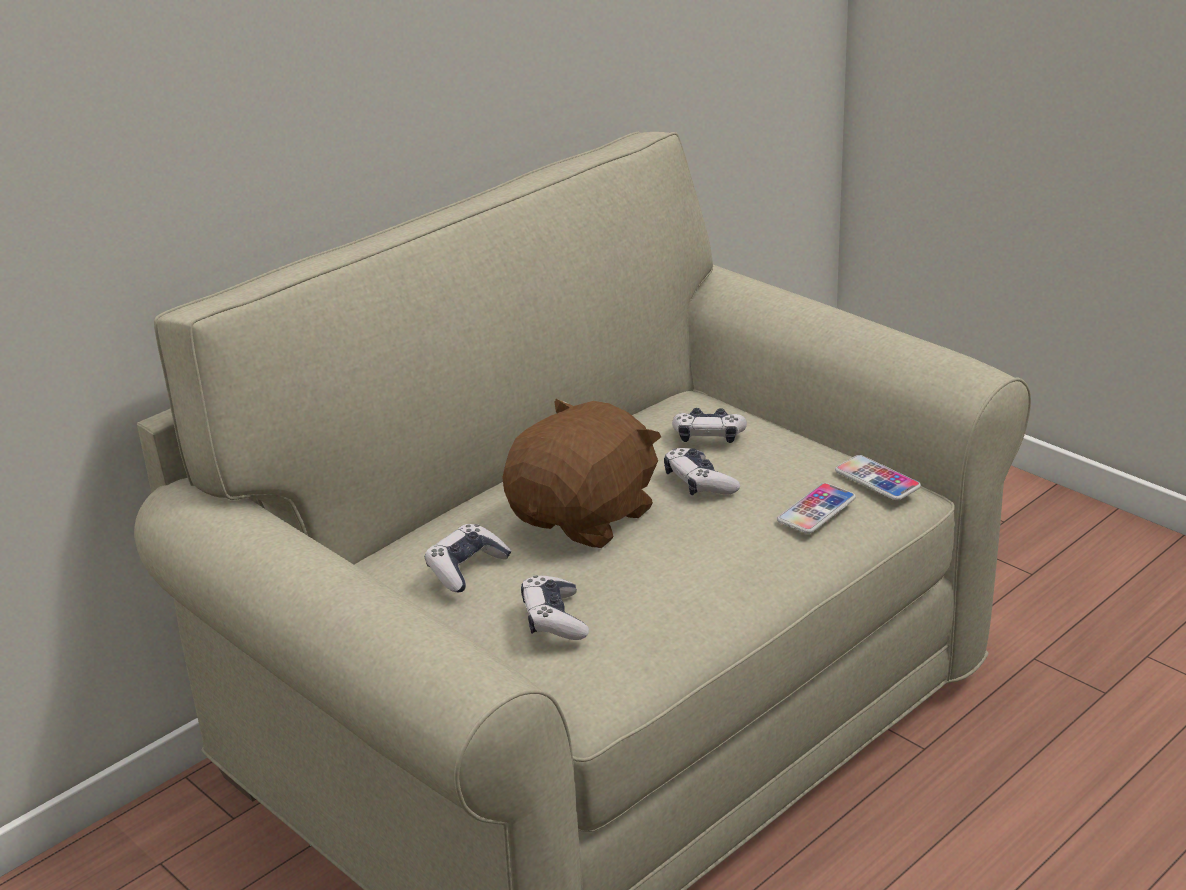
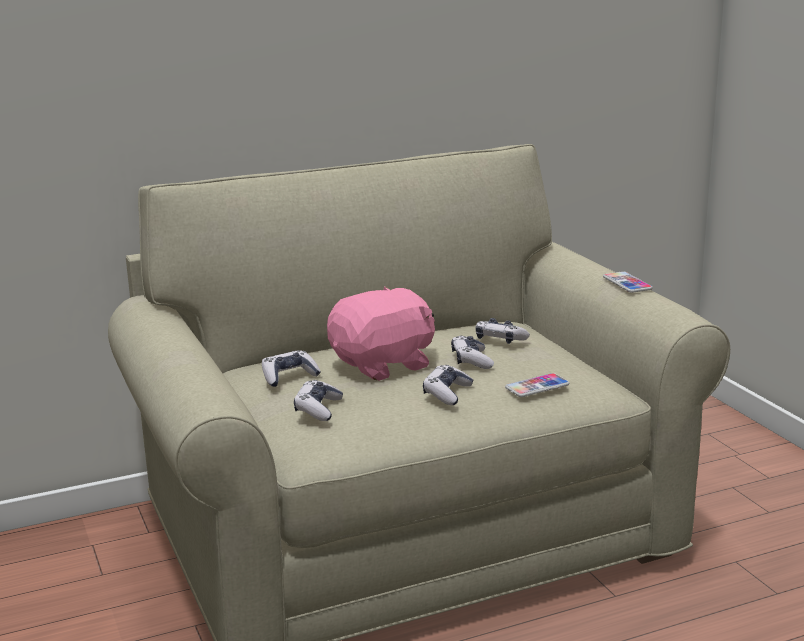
camera: 20 degrees right, 10 degrees down
brown plush toy [502,399,661,548] -> pink plush toy [327,286,435,381]
phone [835,455,921,501] -> phone moved to [603,271,653,293]
none -> game controller [423,365,473,405]

